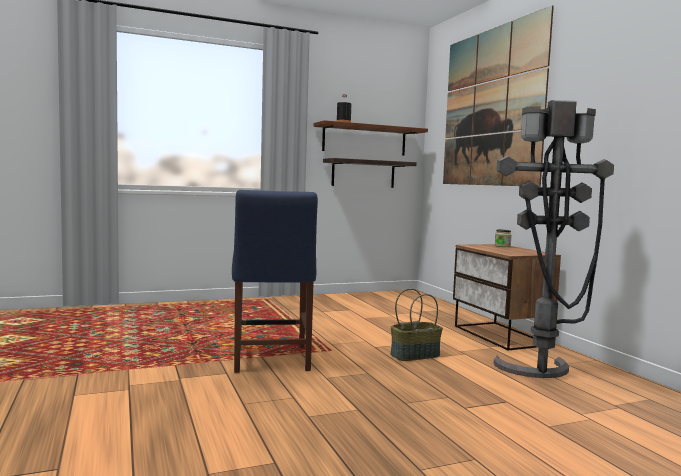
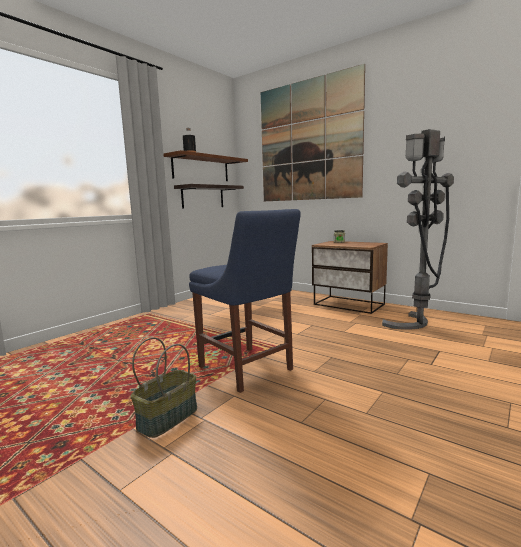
camera: 30 degrees left, 5 degrees up
basket [391,288,443,361] -> basket moved to [131,337,197,438]

